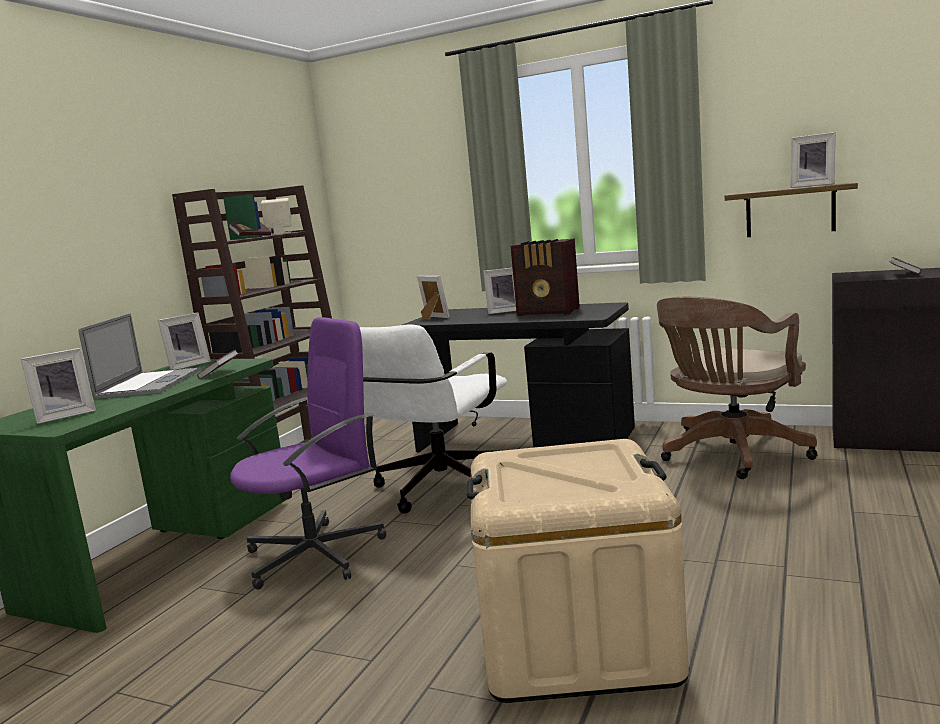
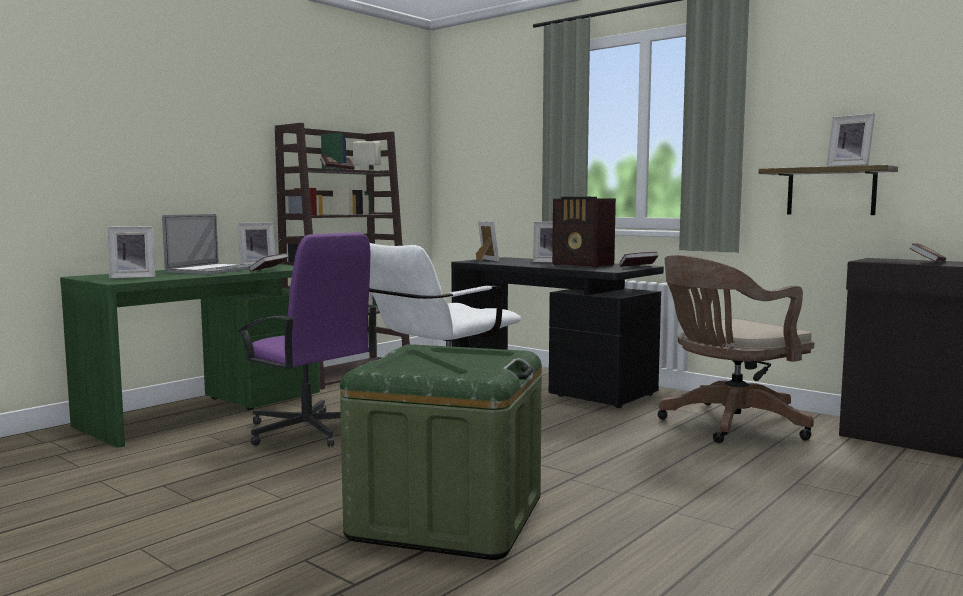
camera: 15 degrees right, 5 degrees down
purple office chair [230,317,386,589] -> purple office chair turned 60 degrees clockwise [237,233,377,447]
beige storage box [466,439,689,703] -> green storage box [340,344,542,560]
none -> book [619,252,658,267]

